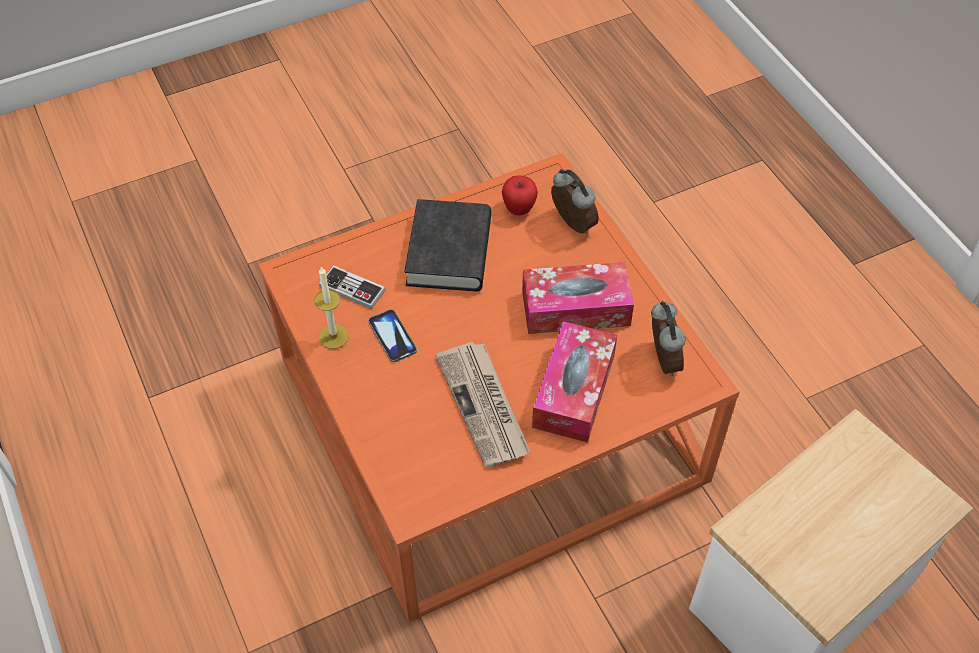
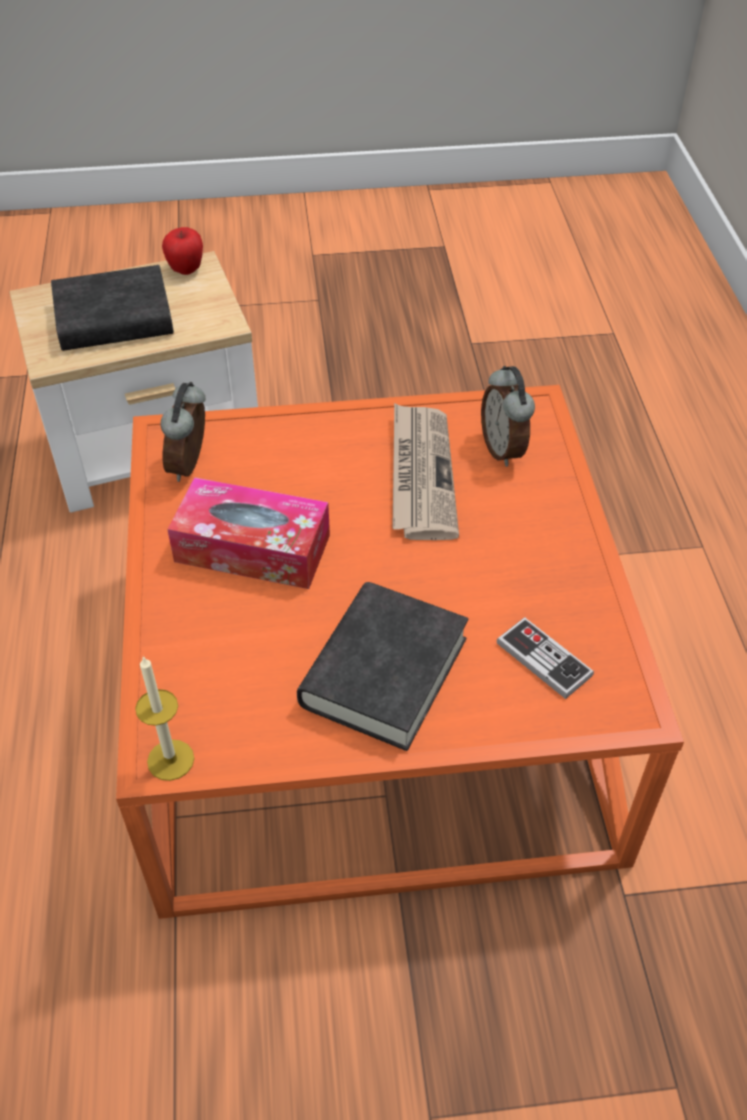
camera: 160 degrees left, 5 degrees down
candle [314,267,349,349] -> candle moved to [135,656,194,781]
phone [368,309,417,362] -> none
apple [502,175,538,216] -> apple moved to [162,227,203,275]
tissue box [532,321,617,443] -> none
alarm clock [551,169,599,234] -> alarm clock moved to [481,366,535,467]
none -> black book [51,265,174,351]

